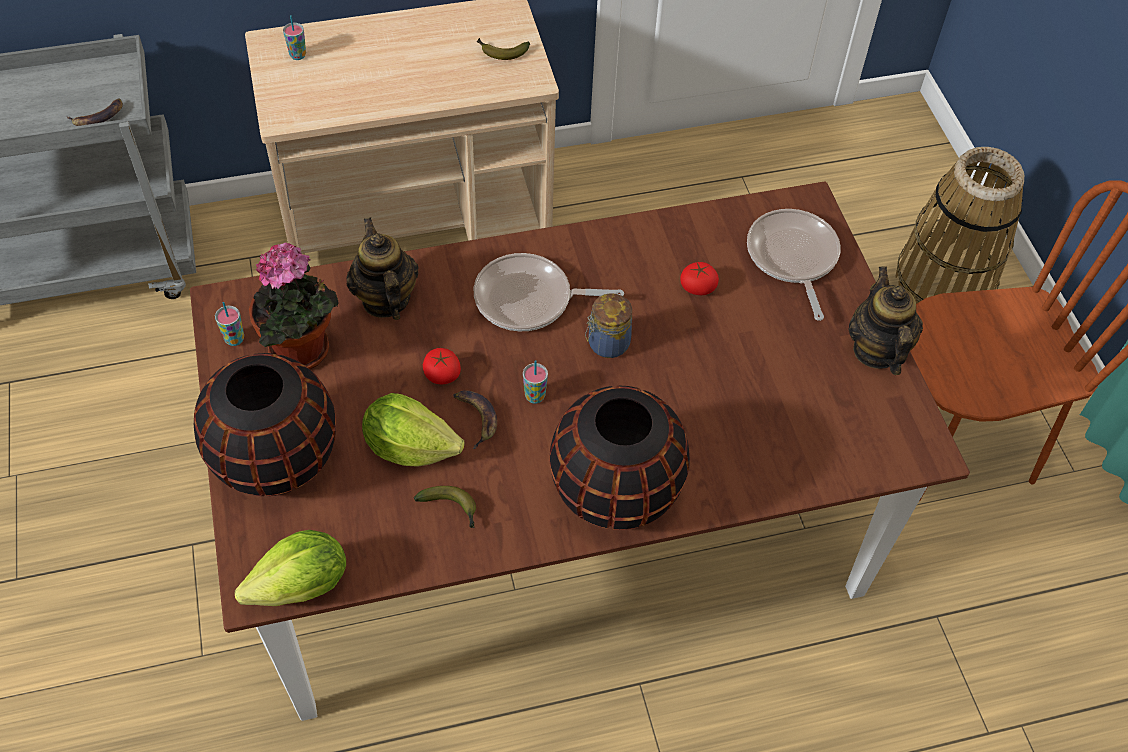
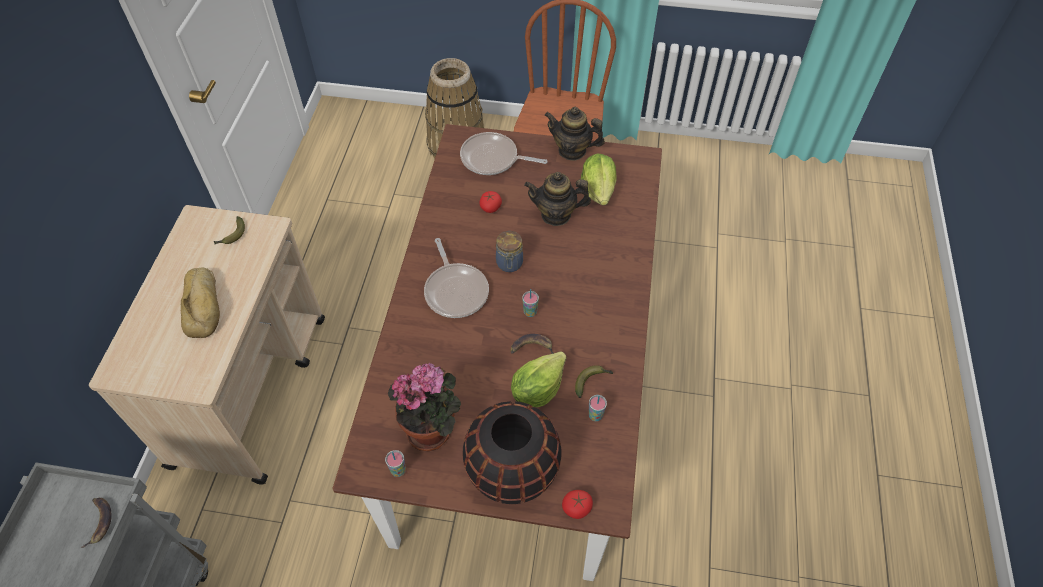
camera: 65 degrees left, 0 degrees up
lettuce [235,530,346,606] -> lettuce moved to [581,154,616,205]
cup [283,15,306,60] -> cup moved to [589,395,607,421]
teapot [347,217,419,320] -> teapot moved to [524,172,591,226]
tomato [423,348,461,384] -> tomato moved to [562,490,593,519]
frying pan [474,253,624,331] -> frying pan turned 45 degrees counterclockwise [424,238,489,318]
black vase [549,386,690,530] -> none
none -> bread [181,268,220,338]

